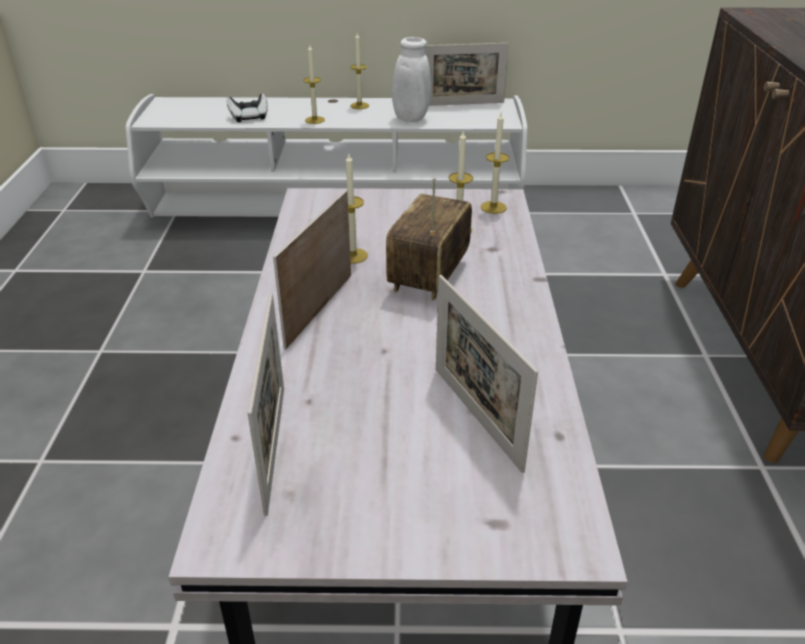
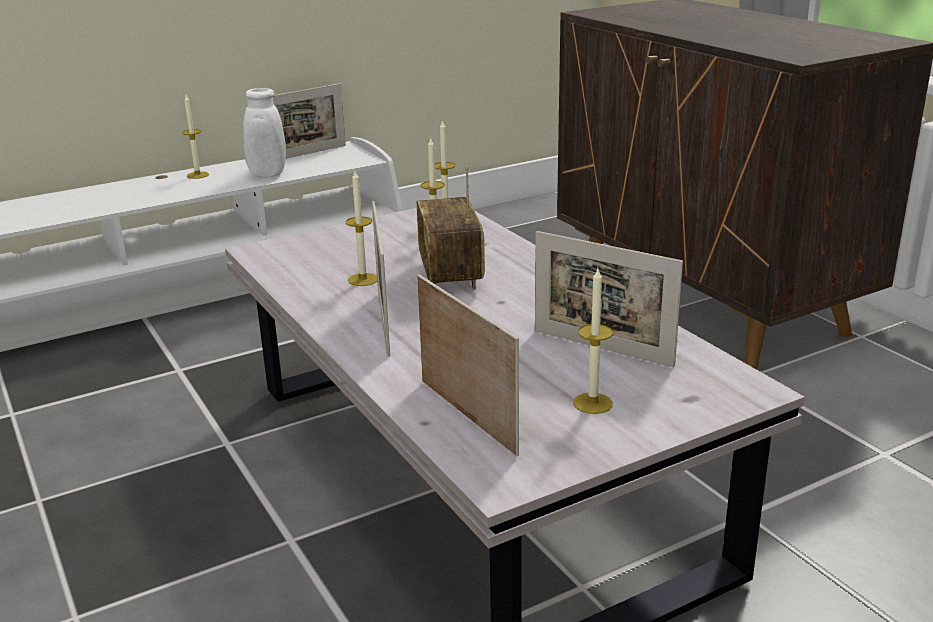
camera: 30 degrees left, 10 degrees down
game controller [227,94,268,122] -> none
candle [304,45,325,124] -> candle moved to [573,269,613,414]

